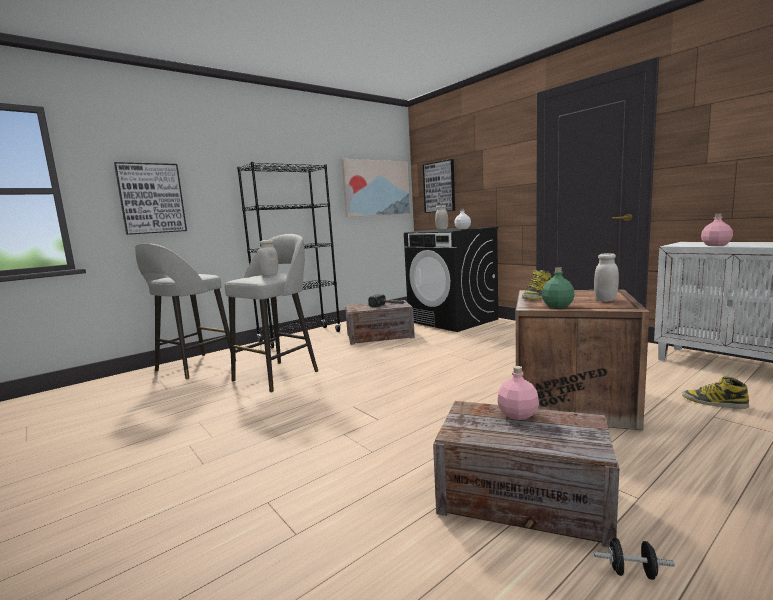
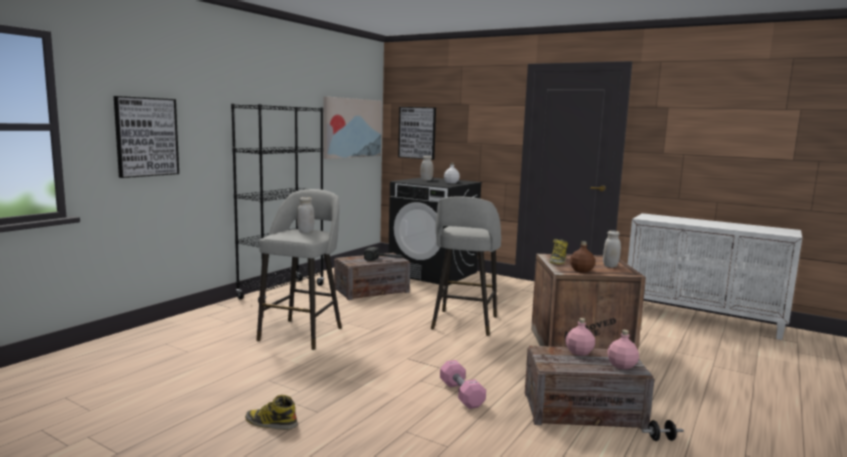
camera: 20 degrees left, 0 degrees up
grey stool [135,243,236,379] -> grey stool moved to [431,196,501,336]
green bottle [542,267,575,308] -> brown bottle [570,241,595,273]
boot [682,376,749,409] -> boot moved to [245,395,298,430]
pink bottle [701,213,733,246] -> pink bottle moved to [607,330,639,370]
none -> pink dumbbell [440,360,486,409]

